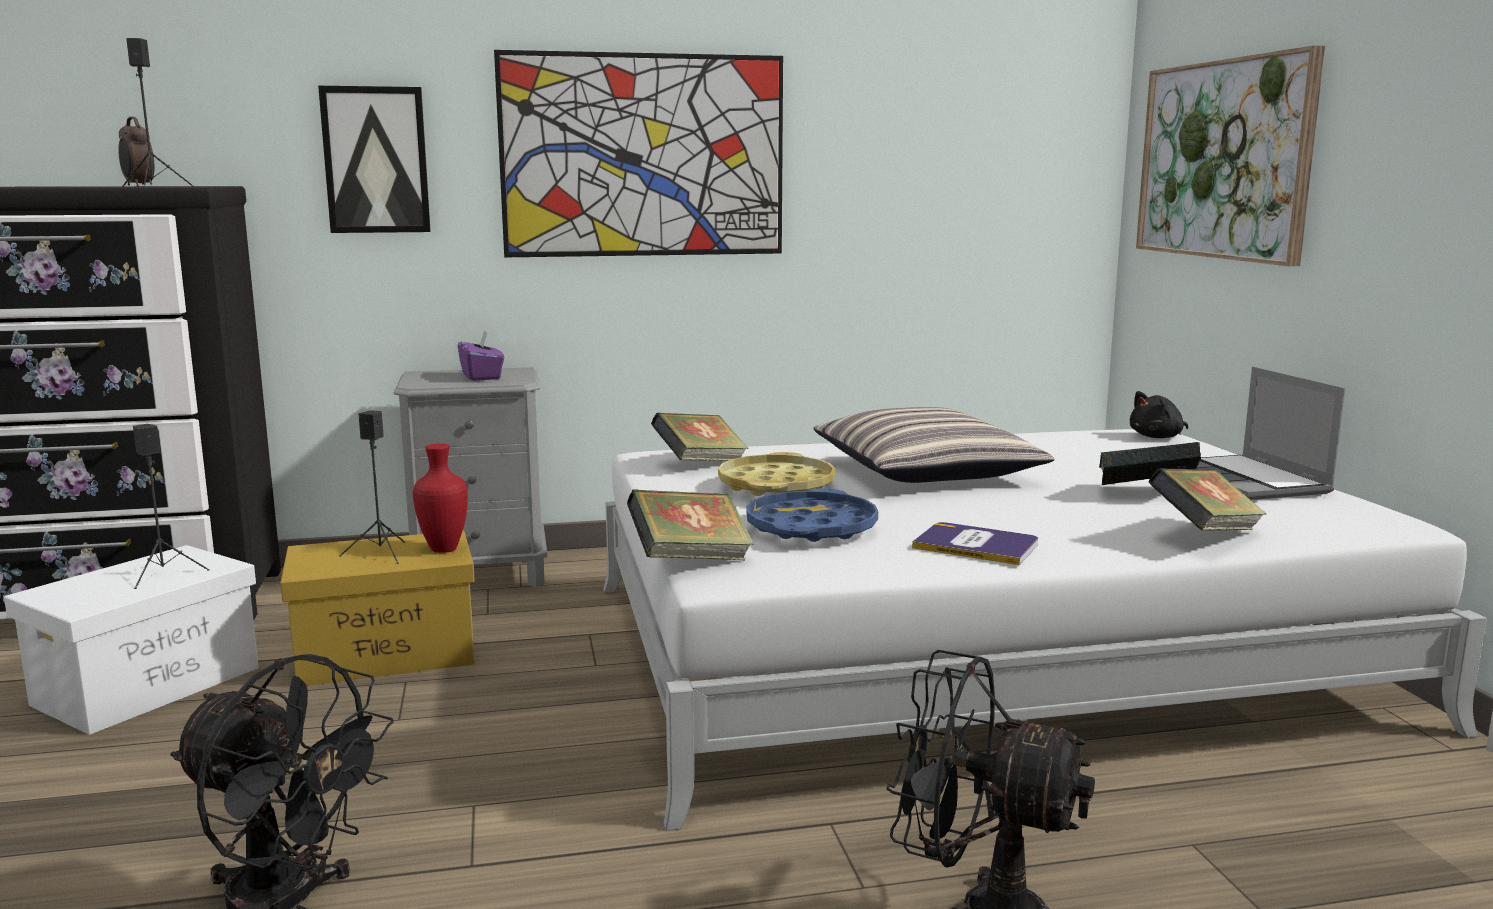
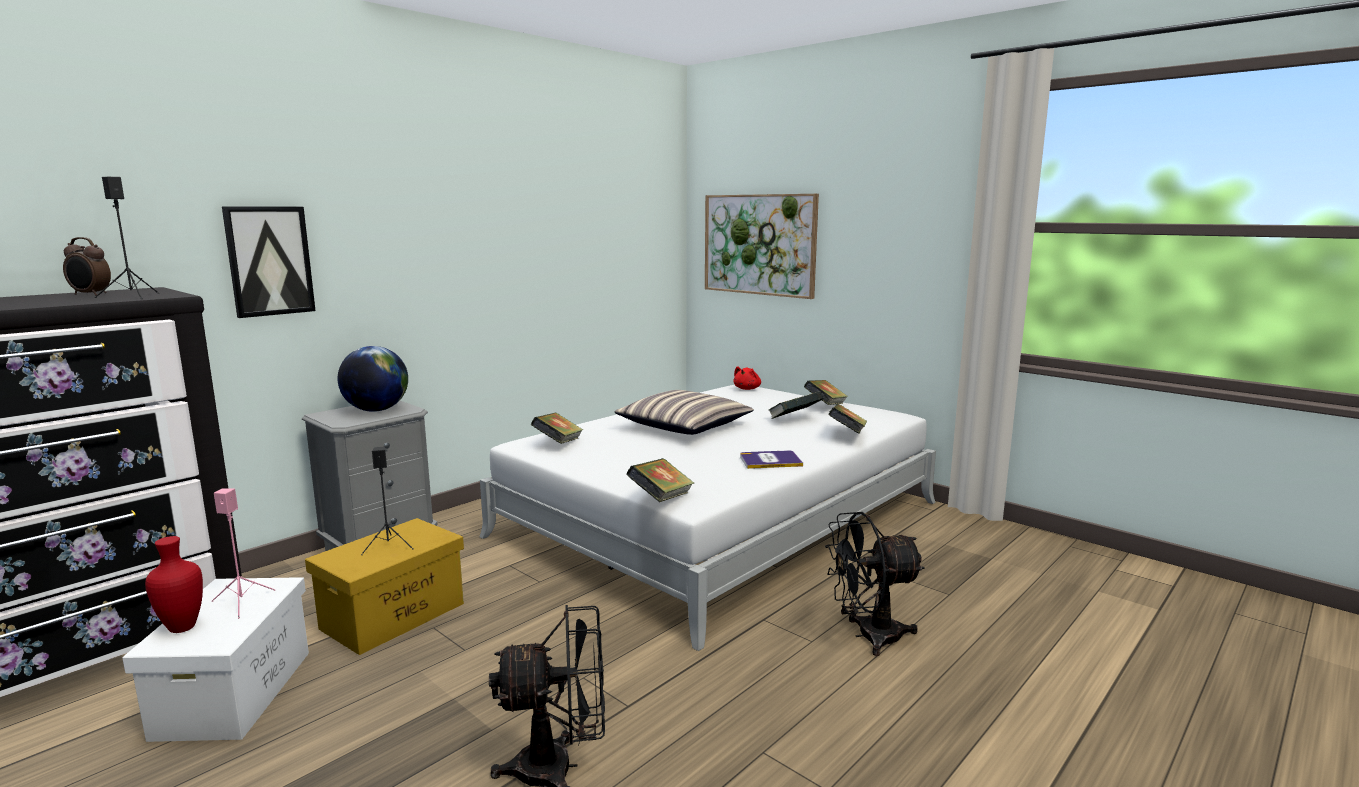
camera: 35 degrees left, 0 degrees up
black speaker [133,424,209,589] -> pink speaker [212,489,275,619]
red vase [413,443,468,553] -> red vase moved to [145,536,203,633]
purple tissue box [458,330,504,381] -> globe [338,346,408,412]
picture [494,50,783,257] -> none
yellow tray [718,452,835,496] -> none
blue tray [747,488,878,542] -> none
black plush toy [1130,391,1188,438] -> red plush toy [733,366,761,390]
laptop [1197,366,1346,500] -> book [804,380,848,405]

